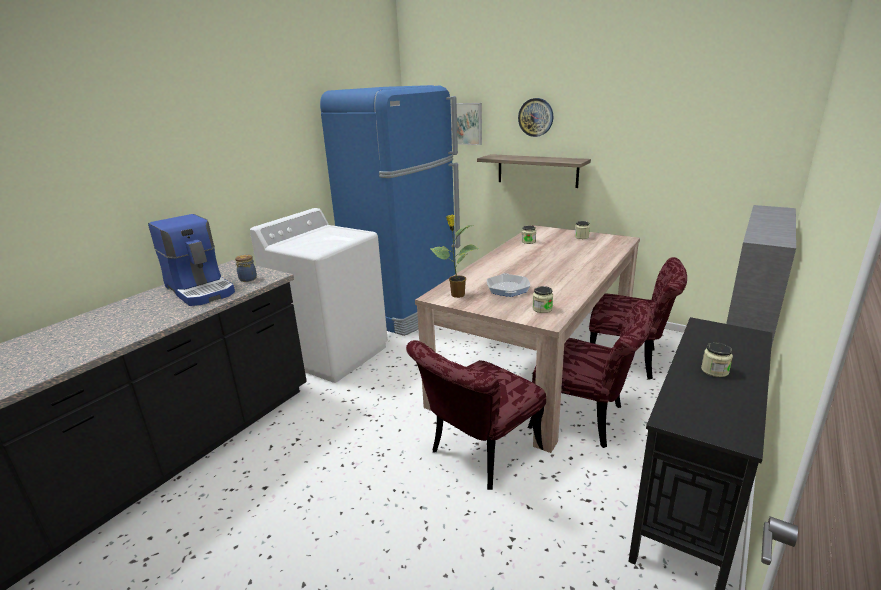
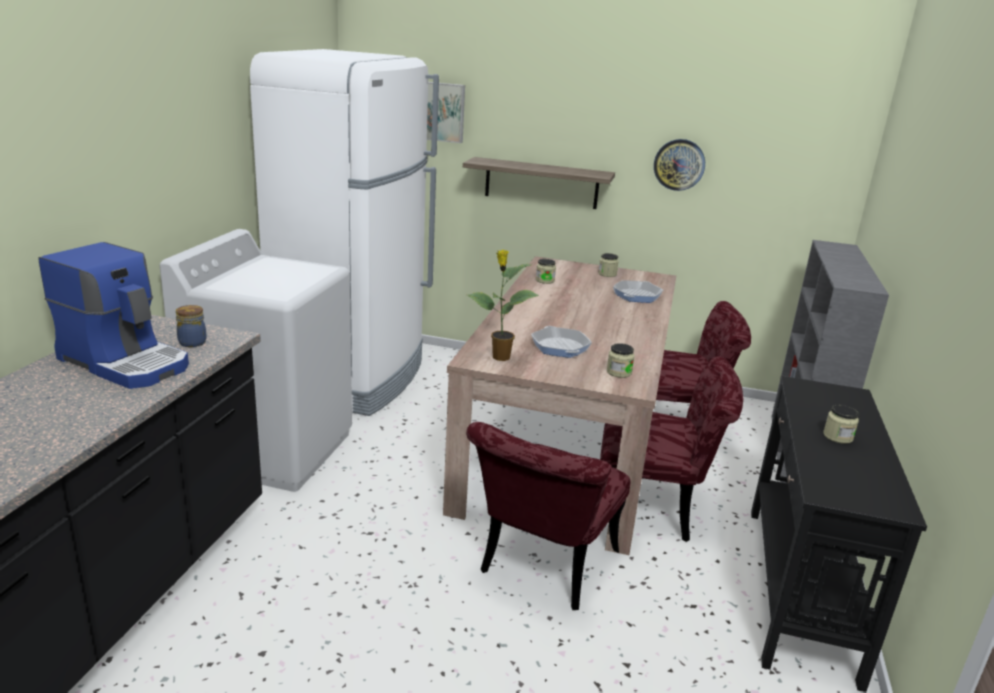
camera: 20 degrees left, 0 degrees up
blue fridge [320,85,460,336] -> white fridge [250,49,439,416]
wall clock [518,98,553,137] -> wall clock moved to [654,139,705,191]
none -> frying pan [613,280,663,303]

